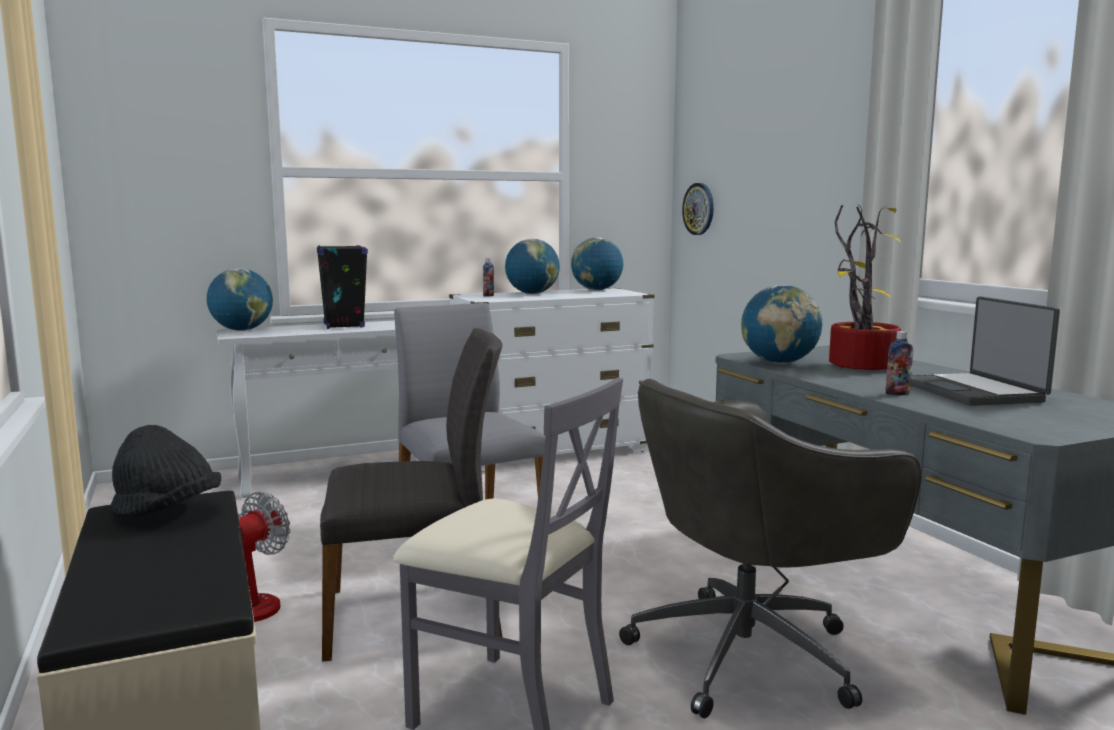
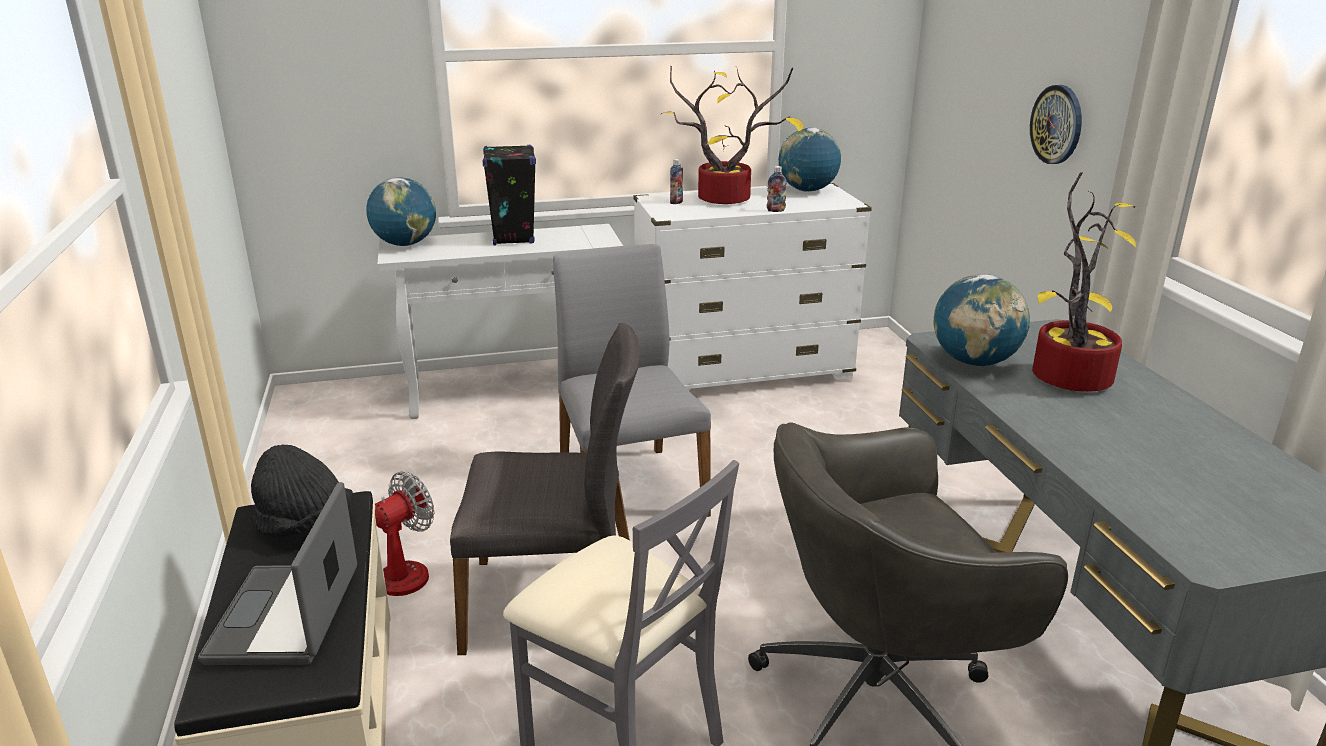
camera: 10 degrees right, 15 degrees up
globe [505,239,560,294] -> potted plant [660,66,804,204]
wall clock [682,183,714,235] -> wall clock moved to [1030,85,1082,164]
bottle [886,331,913,395] -> bottle moved to [767,166,787,212]
laptop [911,296,1060,406] -> laptop moved to [198,482,357,665]

